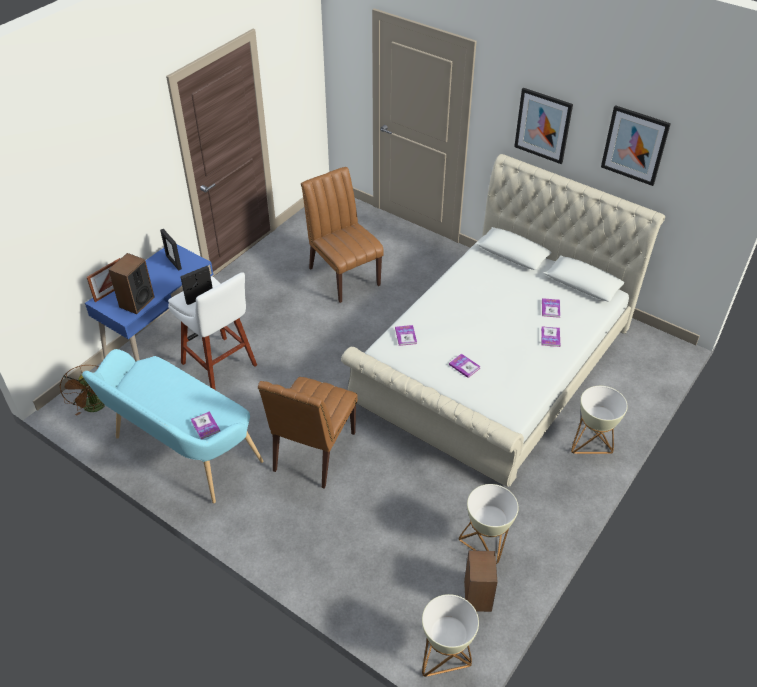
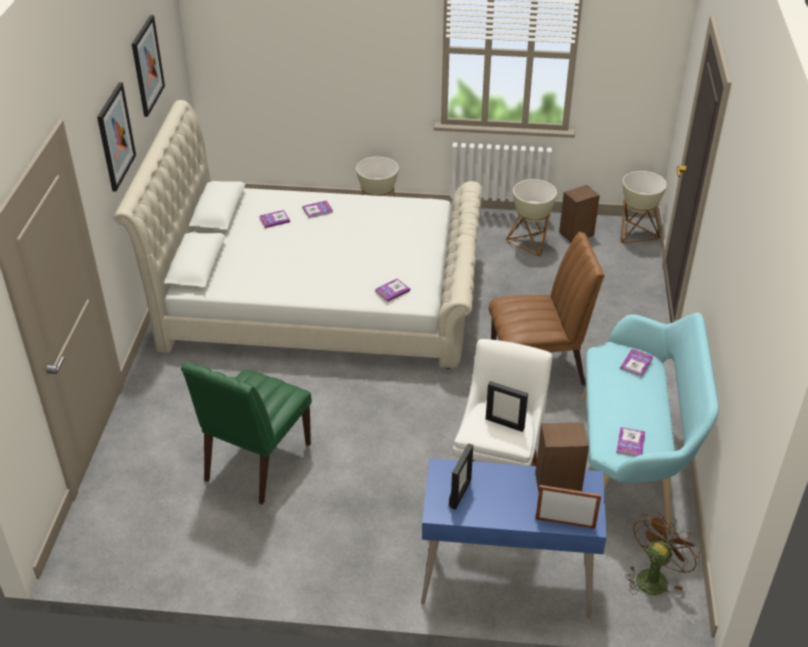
camera: 120 degrees left, 5 degrees down
brown chair [301,167,384,303] -> green chair [181,362,312,504]
book [449,353,481,378] -> book moved to [616,427,645,457]

